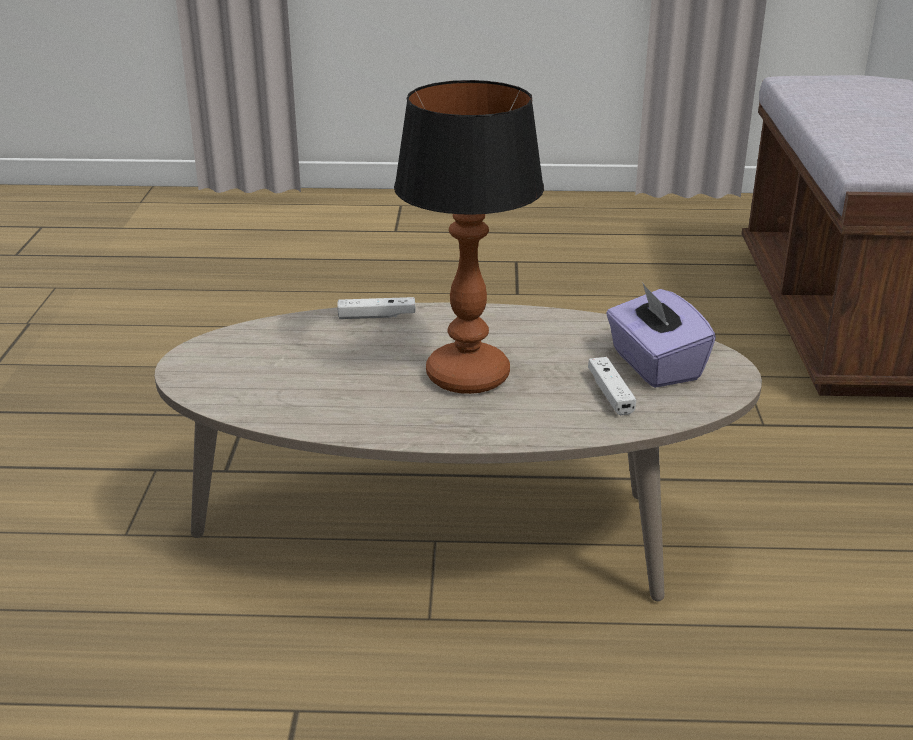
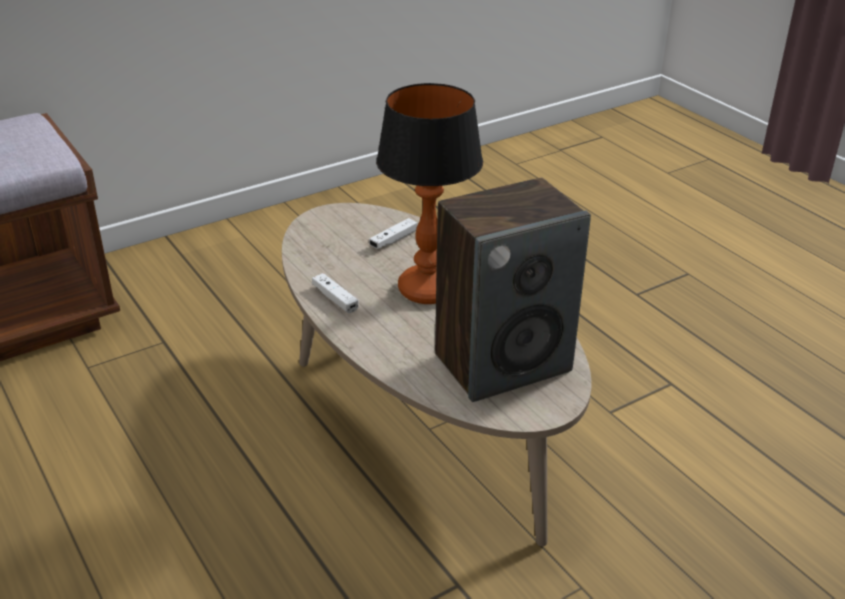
camera: 125 degrees left, 5 degrees up
white game controller [337,297,415,319] -> white game controller moved to [312,273,359,313]
purple tissue box [606,282,716,388] -> none
none -> speaker [435,178,591,402]

